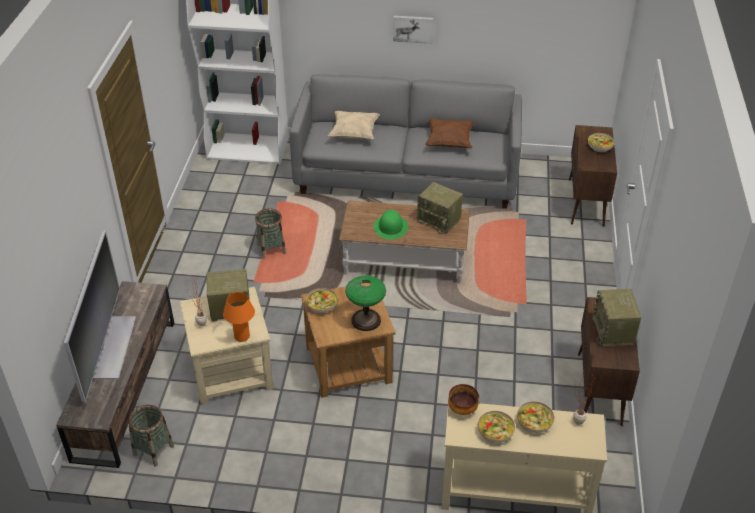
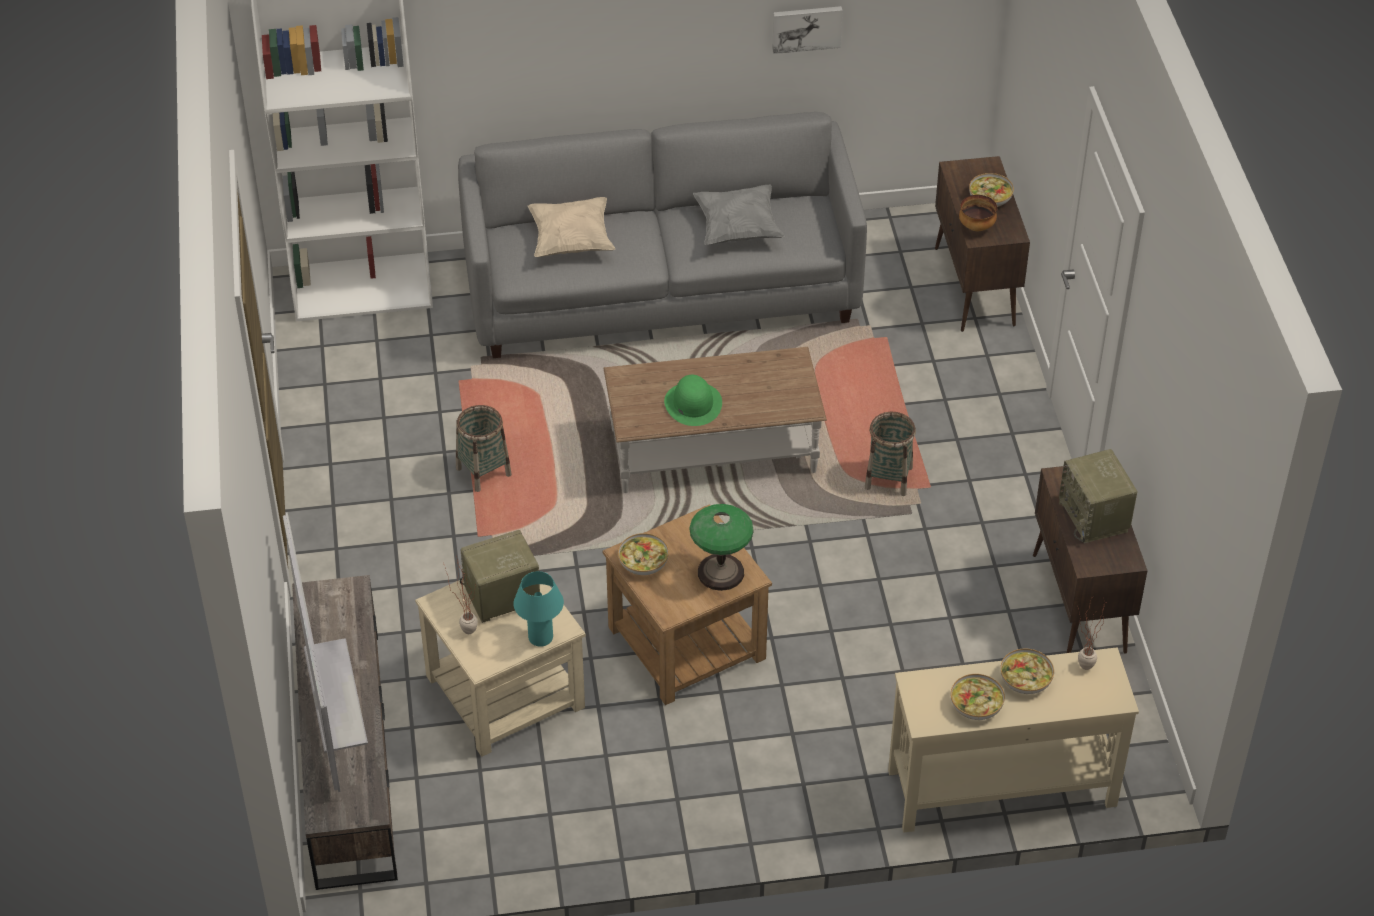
camera: 15 degrees left, 5 degrees up
basket [128,405,174,466] -> basket moved to [865,412,916,496]
orange table lamp [223,292,255,342] -> turquoise table lamp [513,571,564,647]
picture [393,16,433,44] -> picture moved to [772,6,843,54]
radio [417,182,463,234] -> none
brown pillow [425,119,474,148] -> grey pillow [693,184,785,245]
bowl [448,384,479,415] -> bowl moved to [959,195,997,232]

